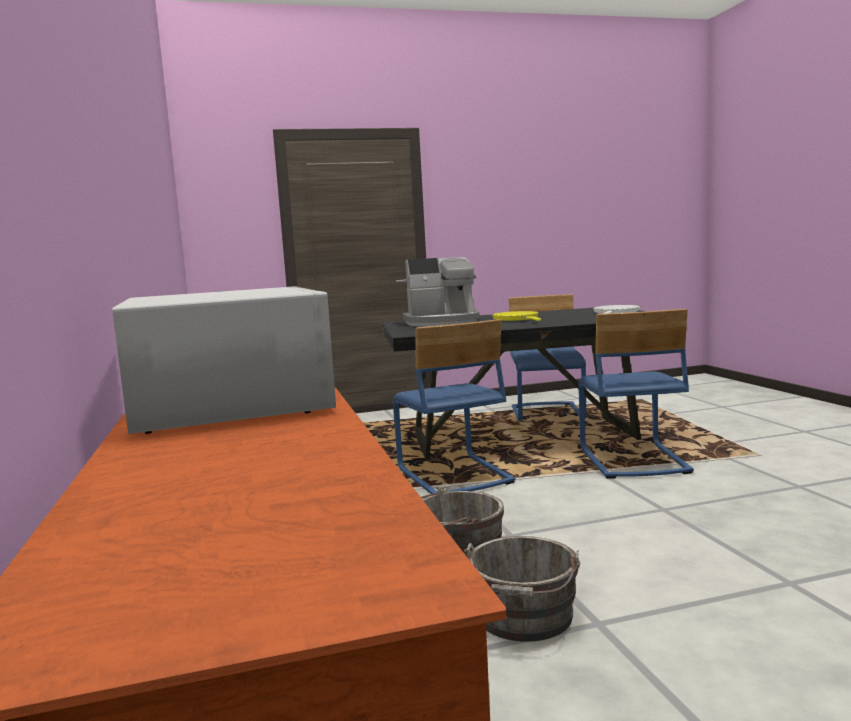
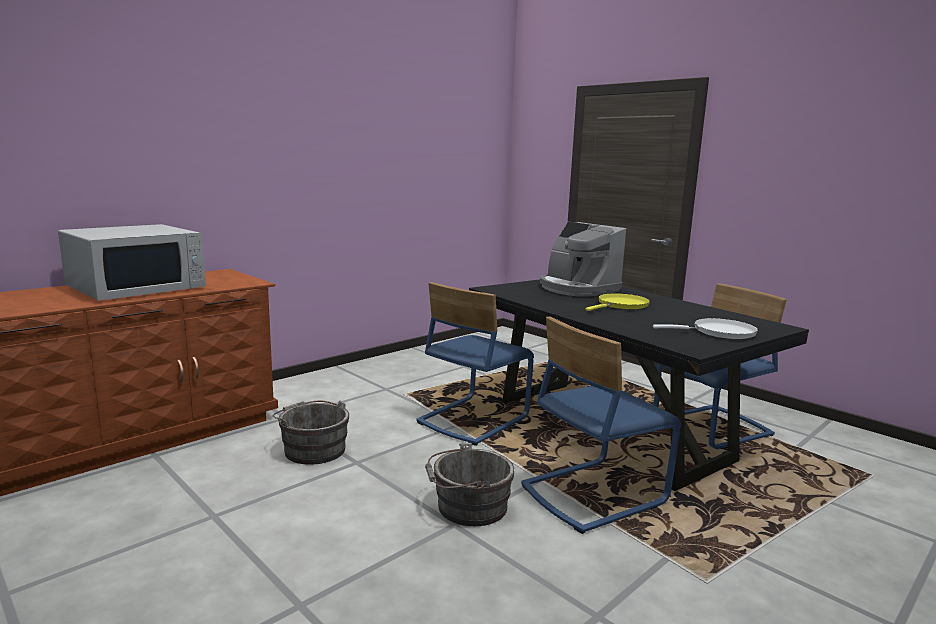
camera: 60 degrees right, 5 degrees up
grey bucket [464,536,580,642] -> grey bucket moved to [425,443,514,526]

